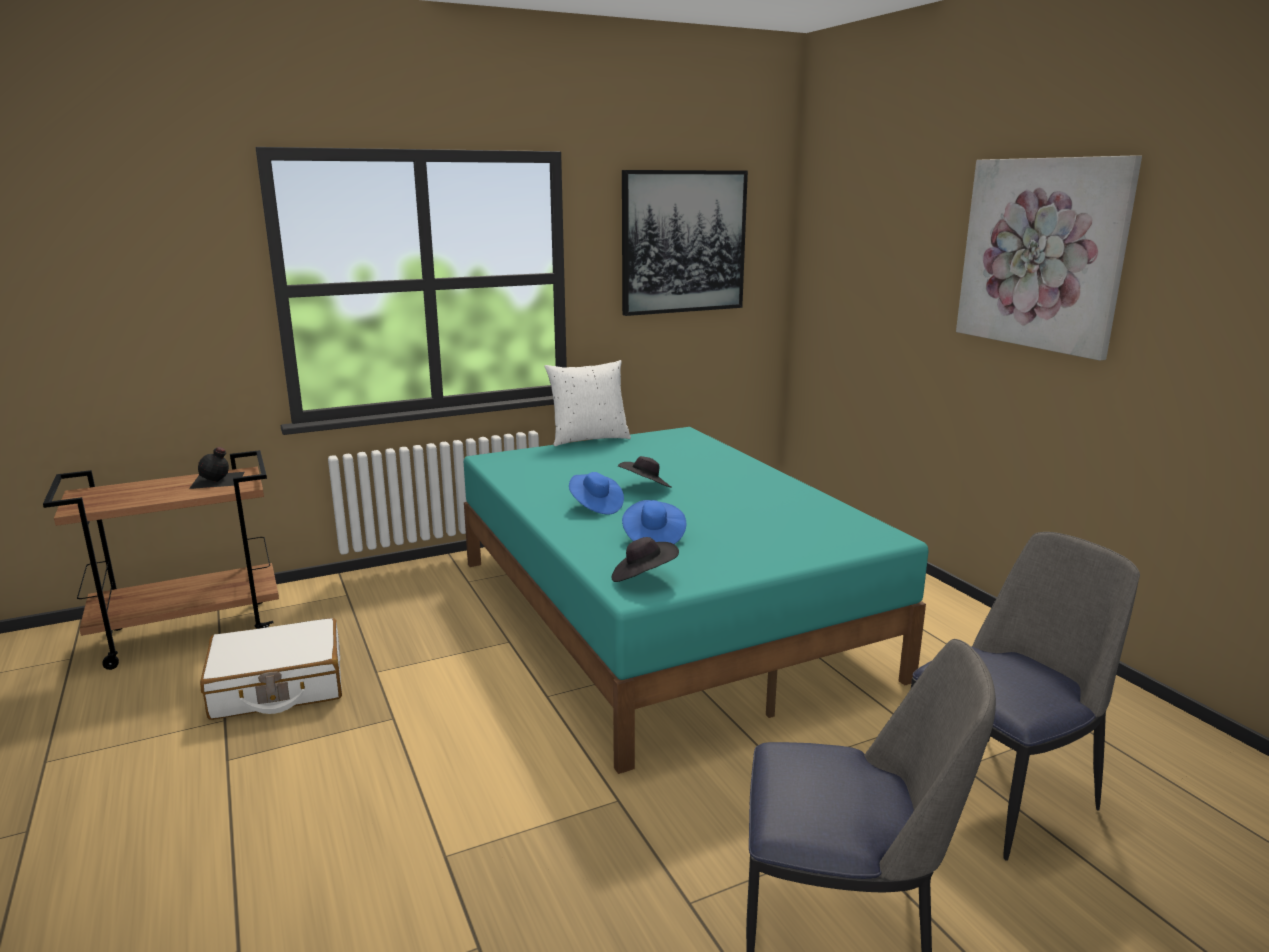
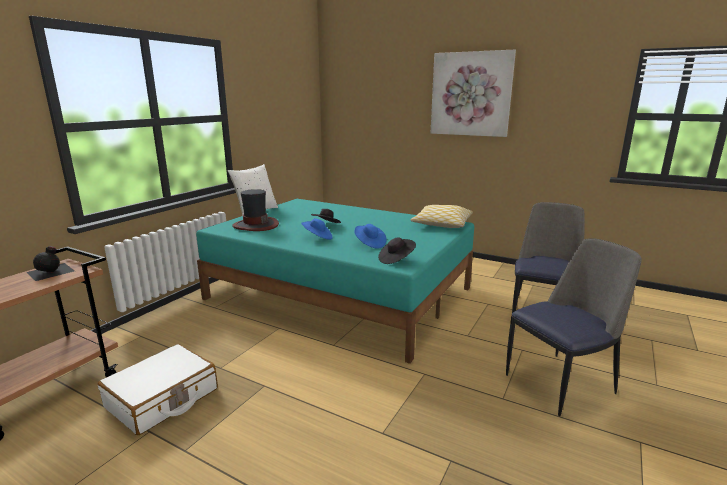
camera: 35 degrees left, 0 degrees up
picture [622,170,748,316] -> none
none -> hat [232,189,279,231]
none -> pillow [410,205,473,228]

